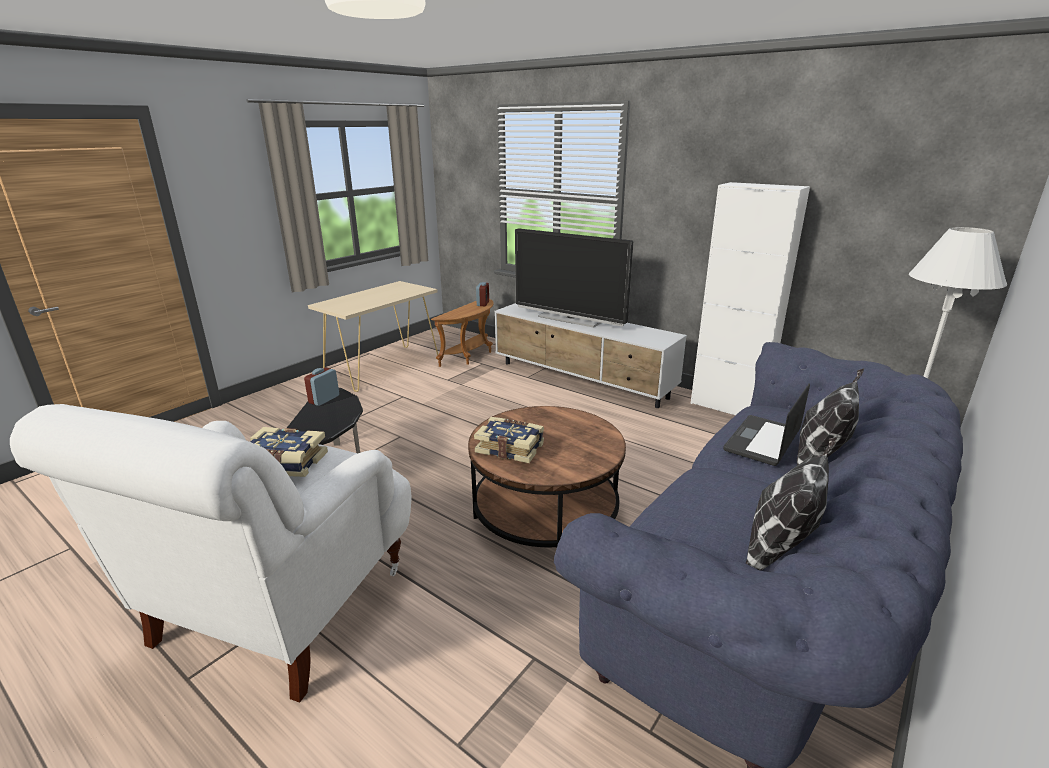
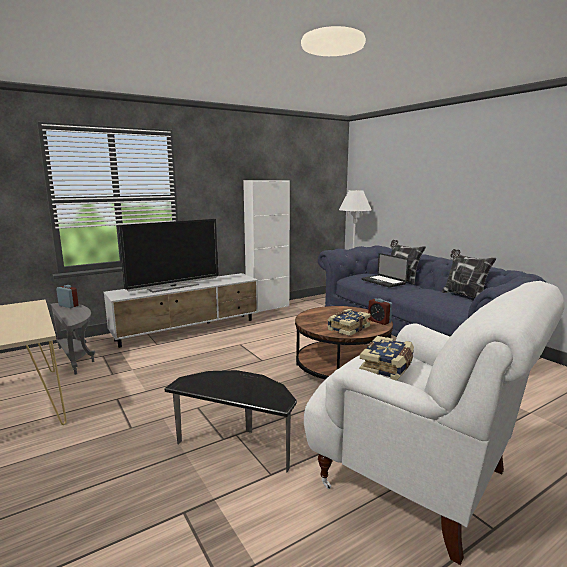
camera: 70 degrees left, 10 degrees down
alarm clock [304,368,339,406] -> alarm clock moved to [368,298,392,325]
brown side table [431,299,494,367] -> grey side table [51,303,95,375]

